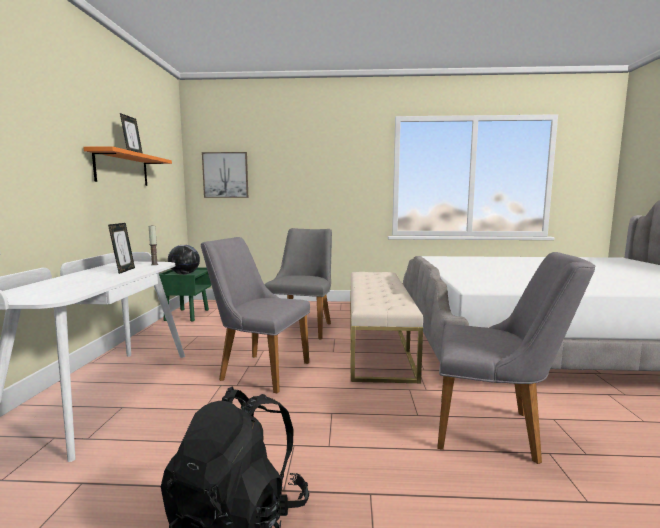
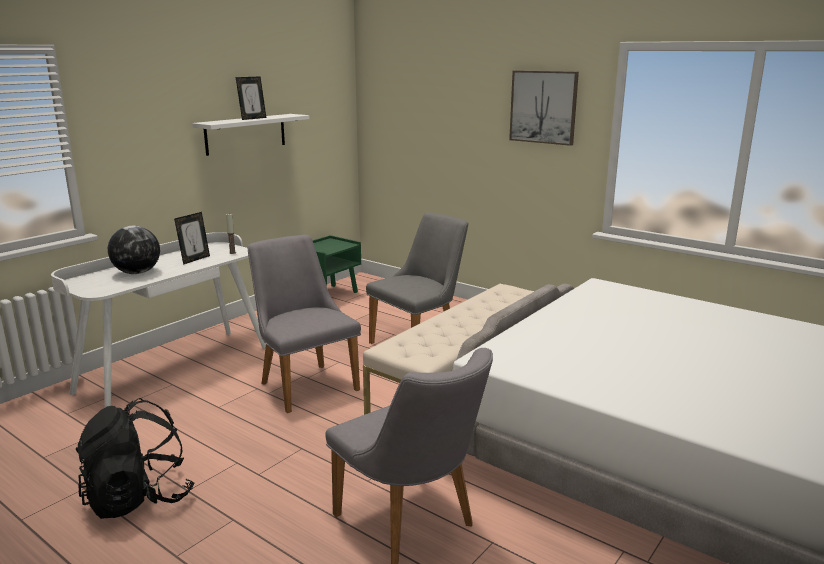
camera: 35 degrees right, 10 degrees up
orange shelf [83,146,172,186] -> white shelf [192,114,309,156]
globe [168,245,200,275] -> globe moved to [108,226,160,274]
picture [202,152,248,198] -> picture moved to [509,70,579,146]

